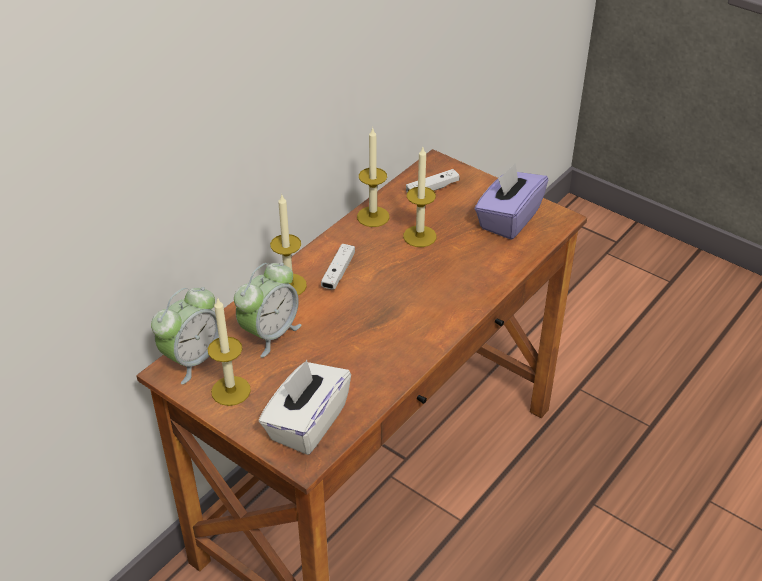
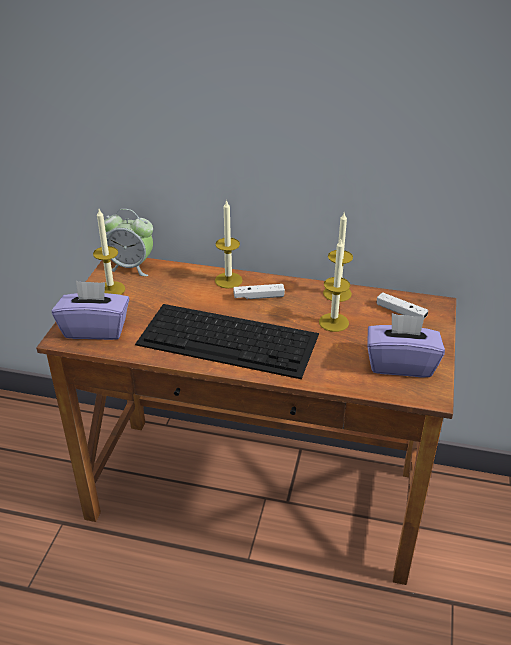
camera: 65 degrees right, 5 degrees down
alarm clock [234,262,302,358] -> none
white tissue box [259,360,351,455] -> purple tissue box [52,281,129,340]
none -> keyboard [135,304,319,379]

